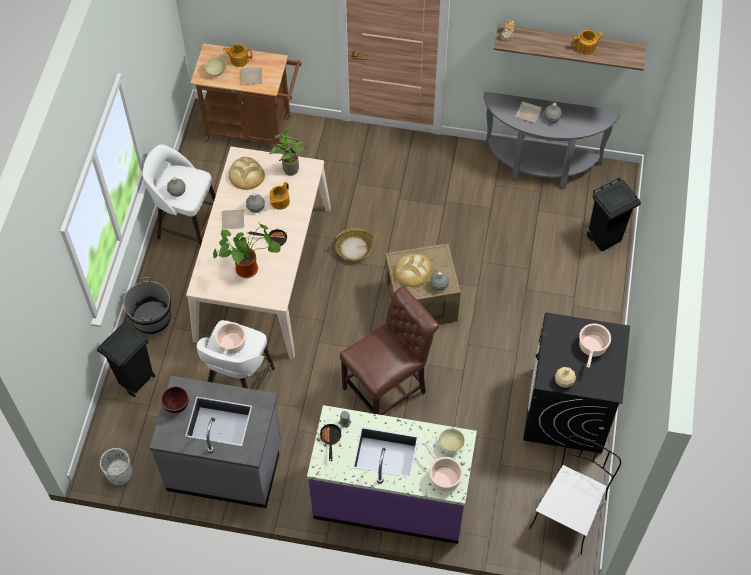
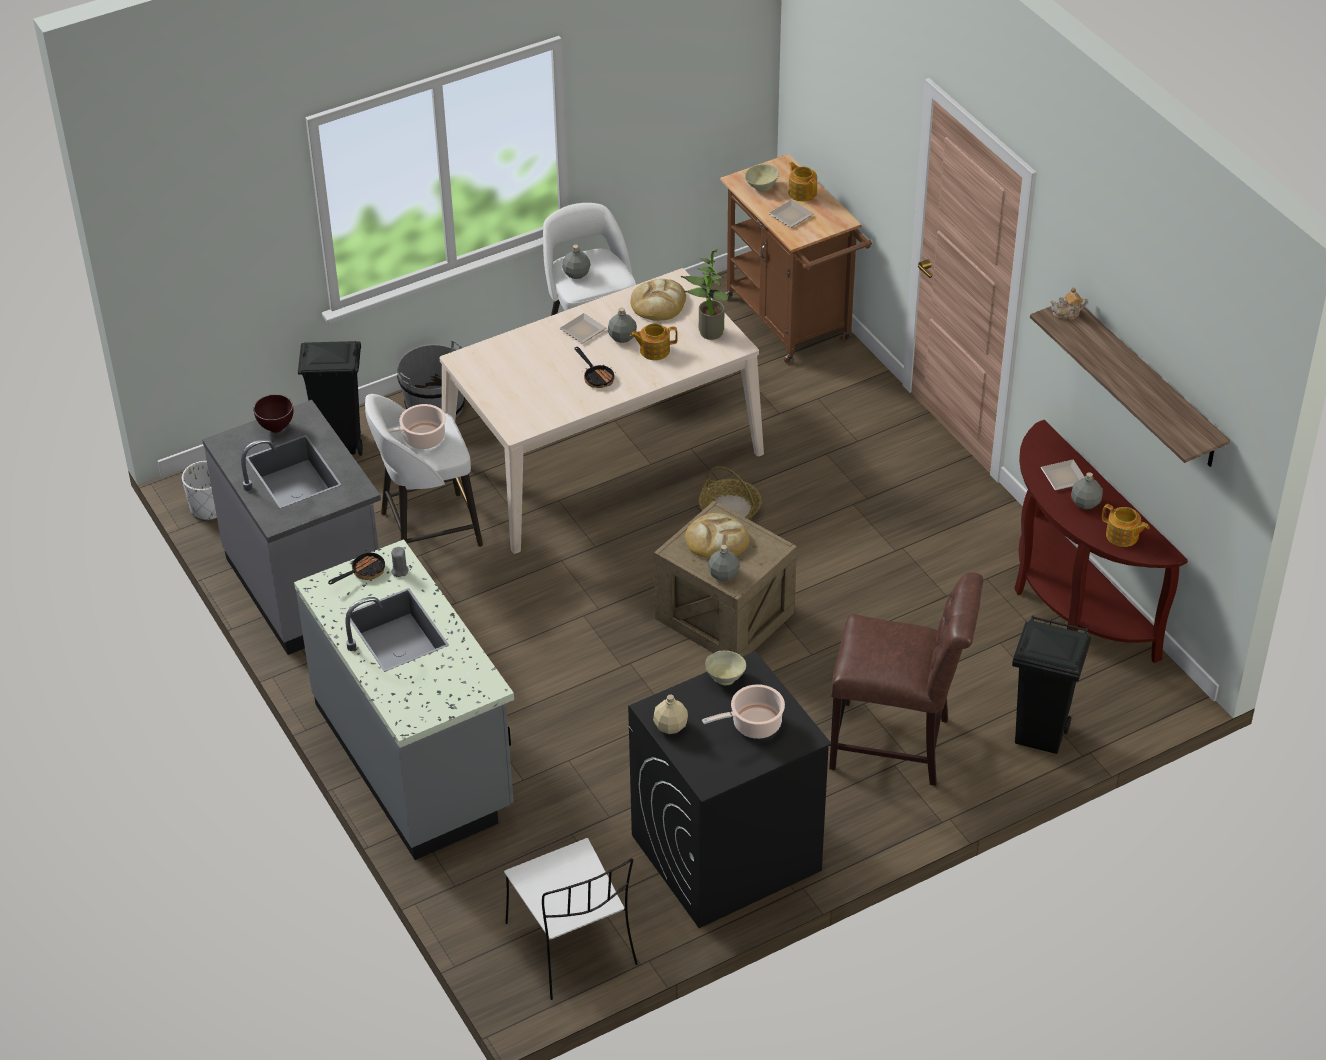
camera: 50 degrees right, 15 degrees down
potted plant [213,223,281,278] -> none
purple counter [307,405,477,544] -> grey counter [294,539,514,860]
brown chair [340,287,439,415] -> brown chair moved to [829,572,983,786]
cooking pot [424,442,463,492] -> none
beige bowl [439,428,465,452] -> beige bowl moved to [705,651,746,685]
grey console table [483,91,620,189] -> brown console table [1014,420,1188,663]
white chair [529,435,621,554] -> white chair turned 75 degrees clockwise [504,838,638,1000]
teapot [573,30,604,55] -> teapot moved to [1102,504,1149,547]

